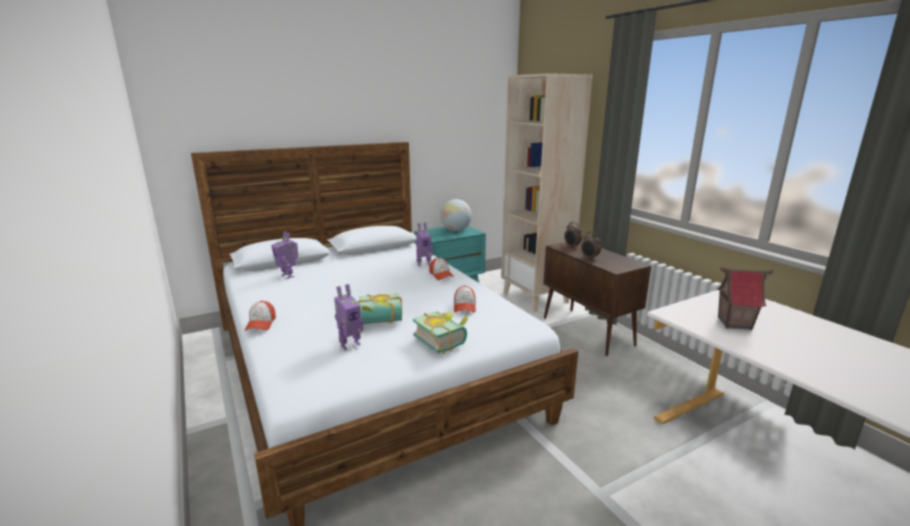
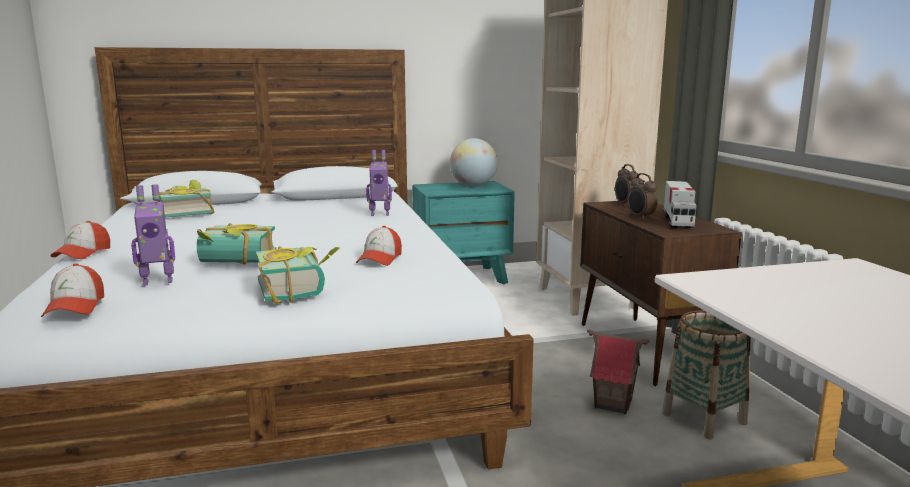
camera: 15 degrees right, 5 degrees down
toy robot [271,231,298,279] -> book [158,180,214,218]
cap [429,257,454,280] -> cap moved to [41,263,104,317]
toy house [717,268,774,330] -> toy house moved to [587,330,650,414]
none -> basket [662,310,751,440]
none -> toy truck [664,181,697,229]

